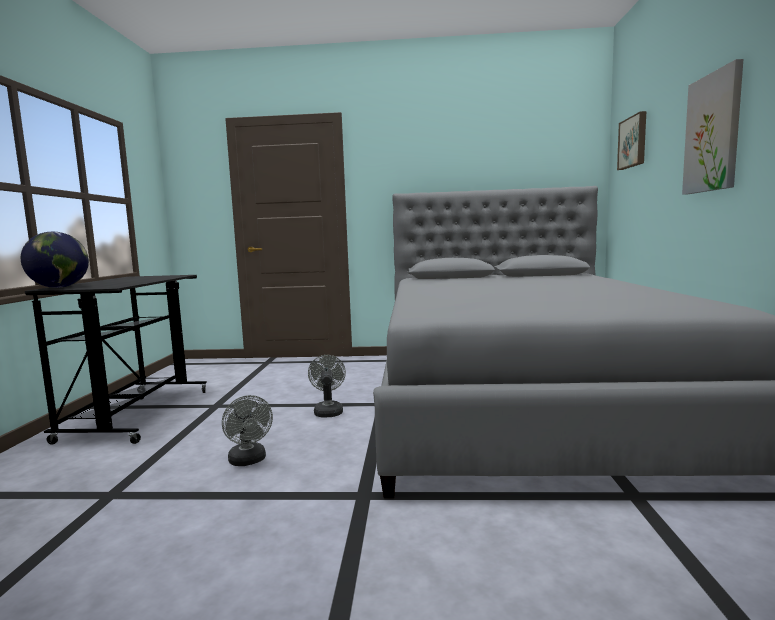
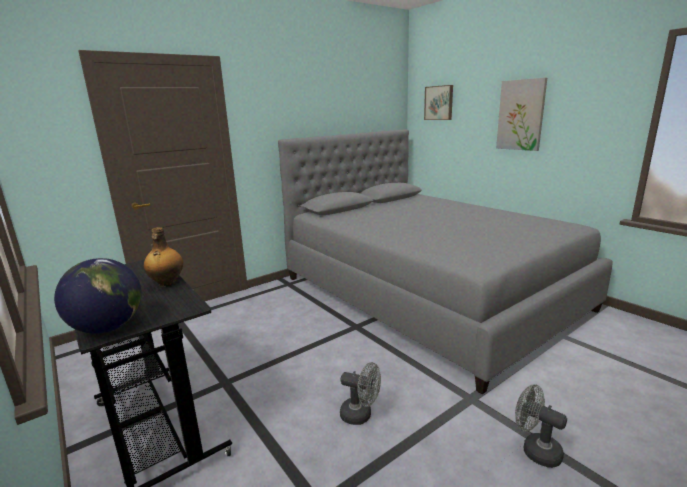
camera: 40 degrees left, 10 degrees up
grey fan [308,355,346,418] -> grey fan moved to [515,384,567,468]
none -> bottle [144,227,183,287]

